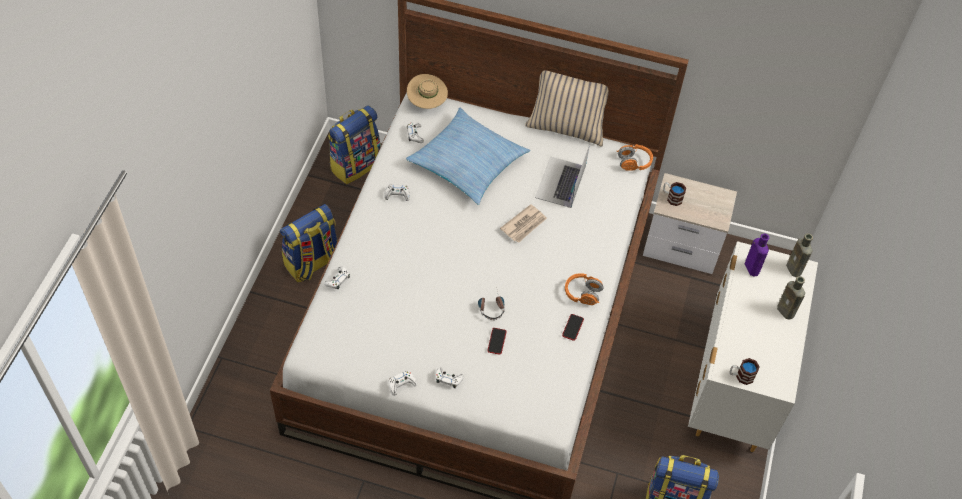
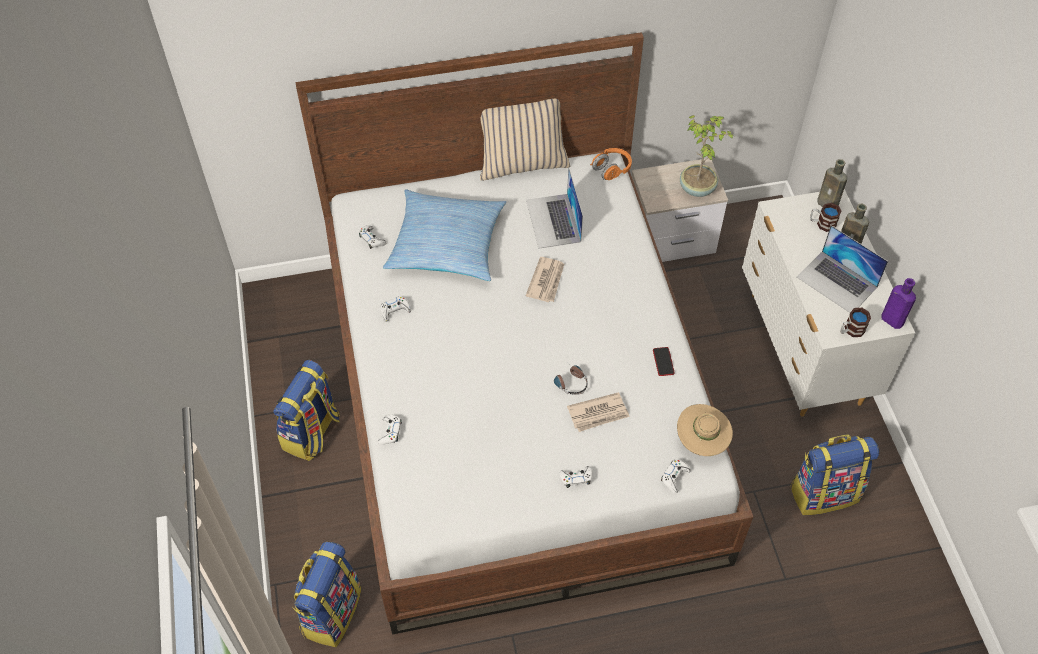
camera: 25 degrees left, 0 degrees up
backpack [328,105,381,184] -> backpack moved to [292,542,361,647]
white game controller [388,371,417,396] -> white game controller moved to [661,460,691,493]
beige hat [407,74,448,109] -> beige hat moved to [677,404,733,456]
phone [487,328,506,355] -> newspaper [567,392,630,432]
orange headphones [565,273,603,305] -> none
mug [663,182,686,206] -> mug moved to [810,203,842,232]
purple bottle [745,234,769,277] -> purple bottle moved to [881,278,916,329]
none -> potted plant [680,115,735,197]
none -> laptop [797,225,888,313]

